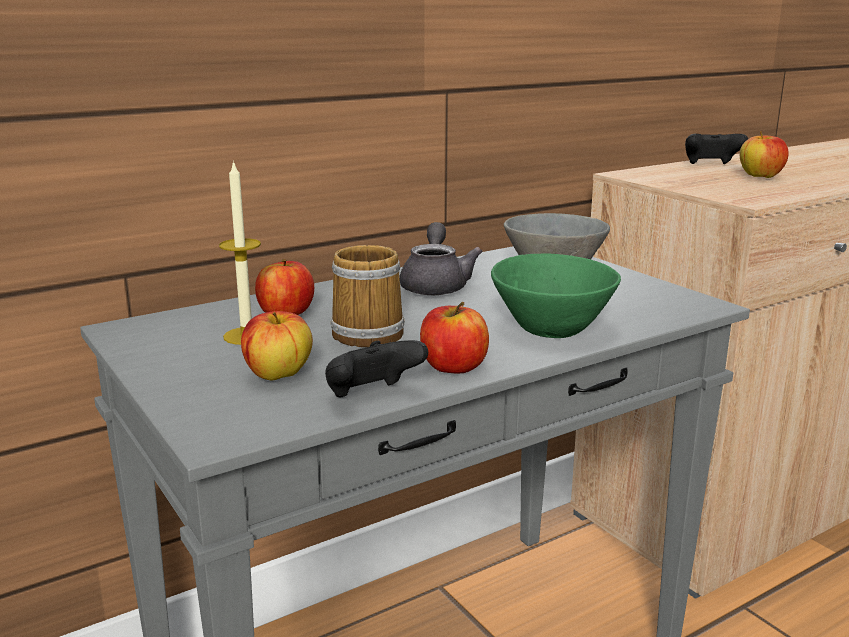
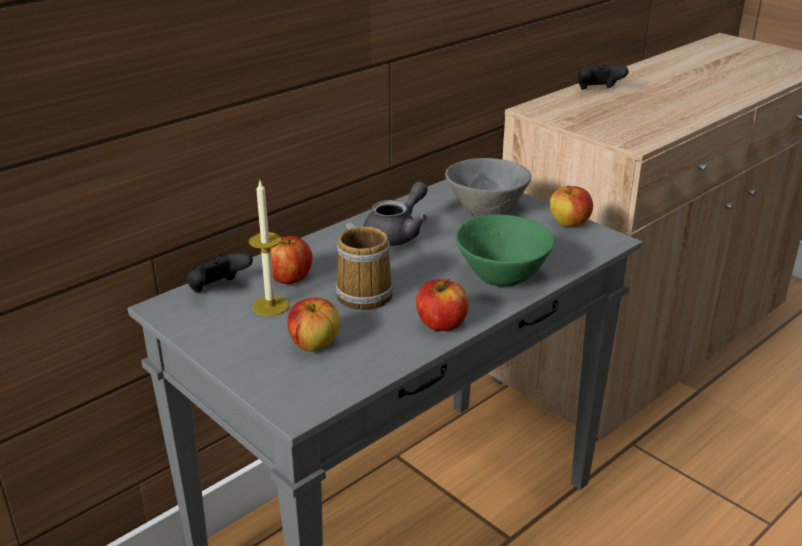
camera: 10 degrees left, 10 degrees up
black game controller [325,340,428,398] -> black game controller moved to [187,252,253,293]
grey teapot [400,222,483,295] -> grey teapot turned 45 degrees clockwise [363,182,428,246]
apple [740,131,789,178] -> apple moved to [550,185,593,227]

